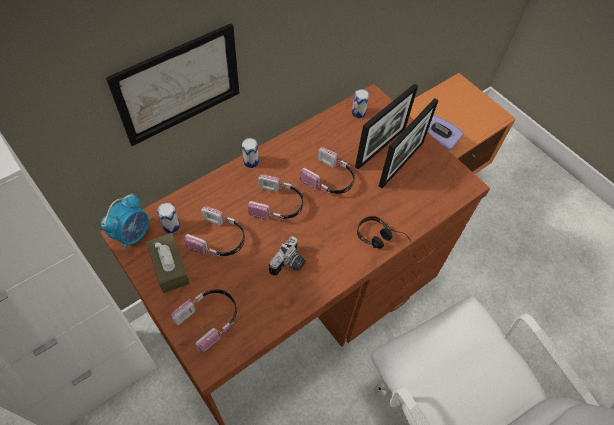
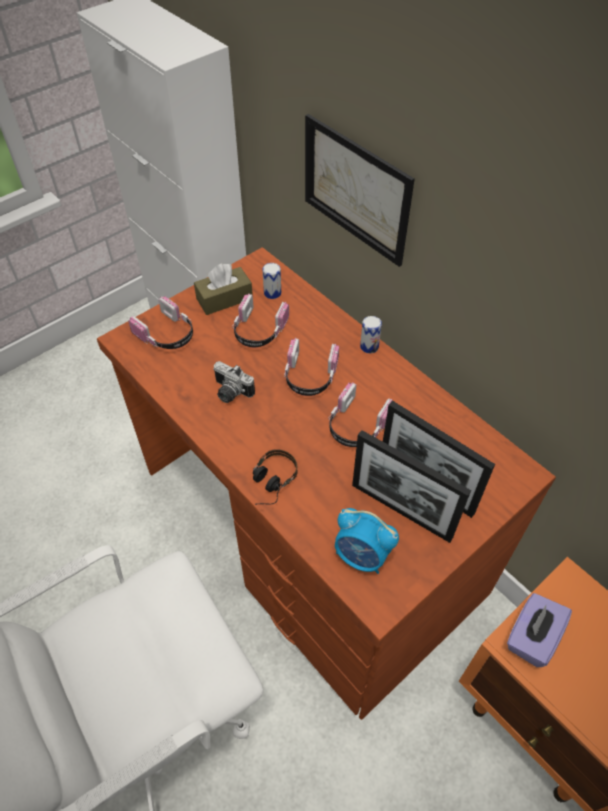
camera: 90 degrees right, 5 degrees down
alarm clock [101,193,149,251] -> alarm clock moved to [335,508,399,574]
can [352,89,369,118] -> none

